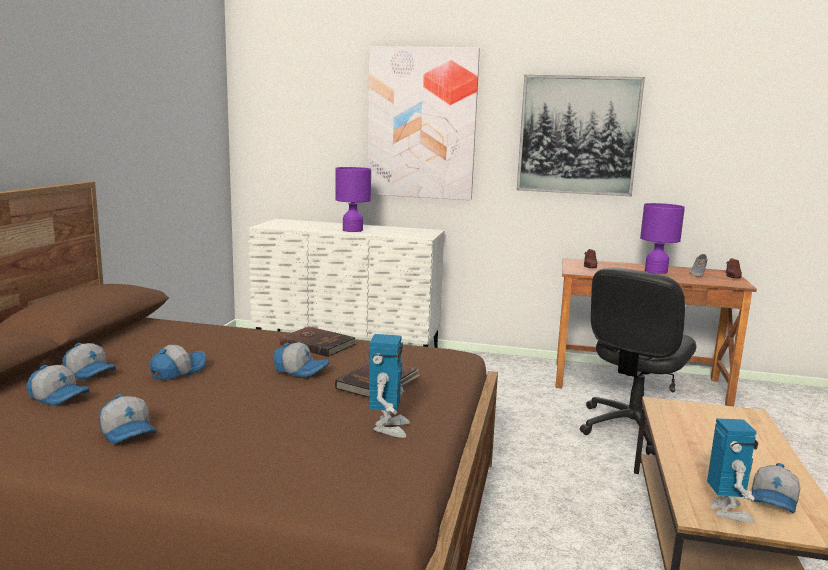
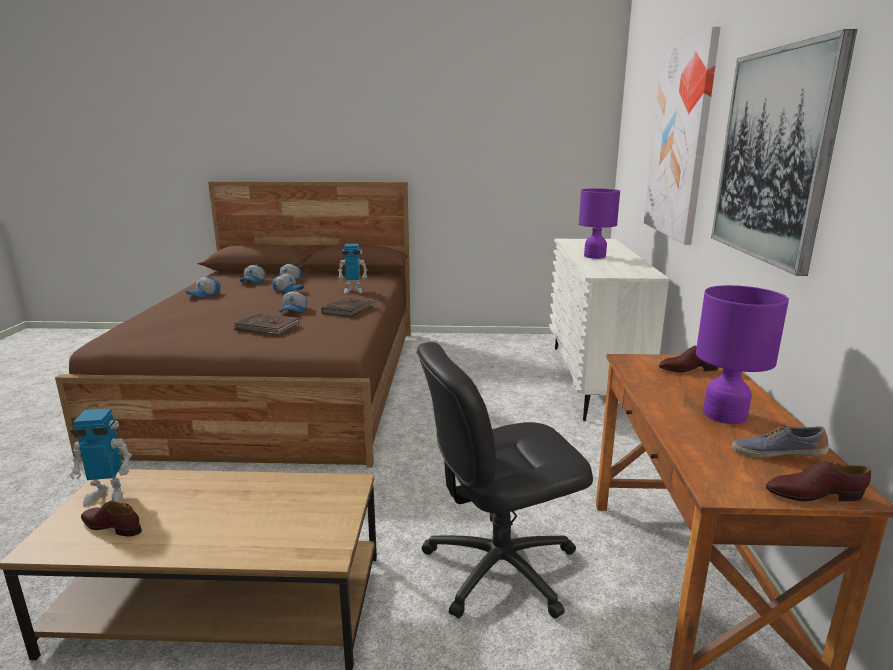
camera: 80 degrees right, 5 degrees up
toy robot [369,334,410,438] -> toy robot moved to [338,244,367,294]
black office chair [580,267,696,455] -> black office chair turned 45 degrees counterclockwise [416,342,593,619]
cap [752,463,801,513] -> brown shoe [81,501,142,537]

